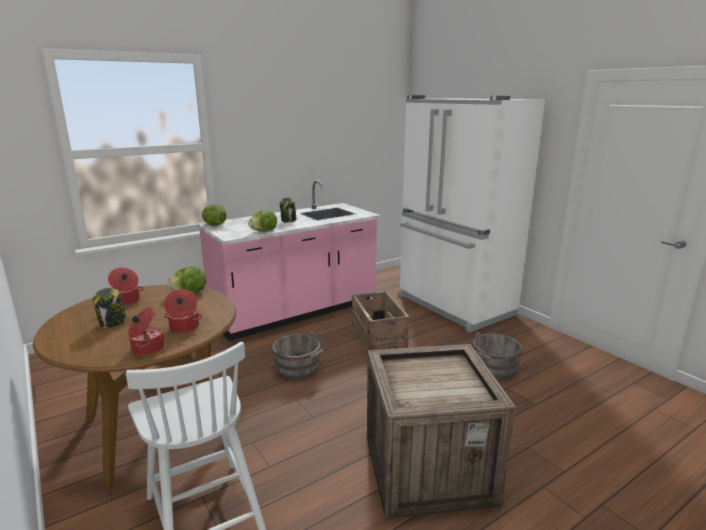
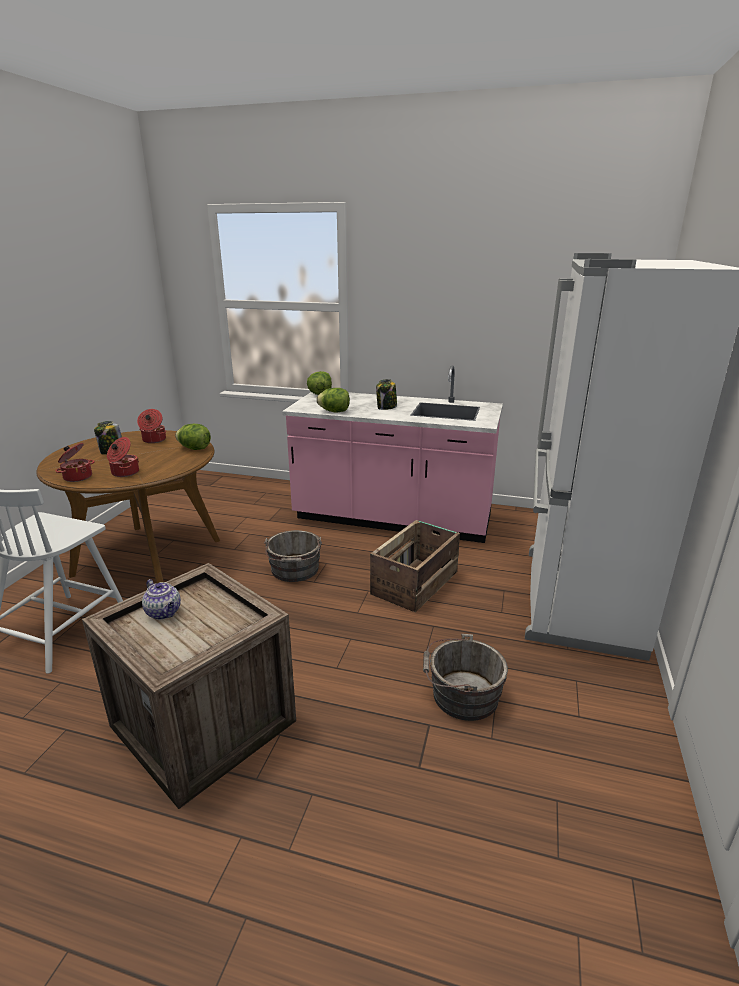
camera: 50 degrees right, 5 degrees up
none -> teapot [142,579,181,620]

